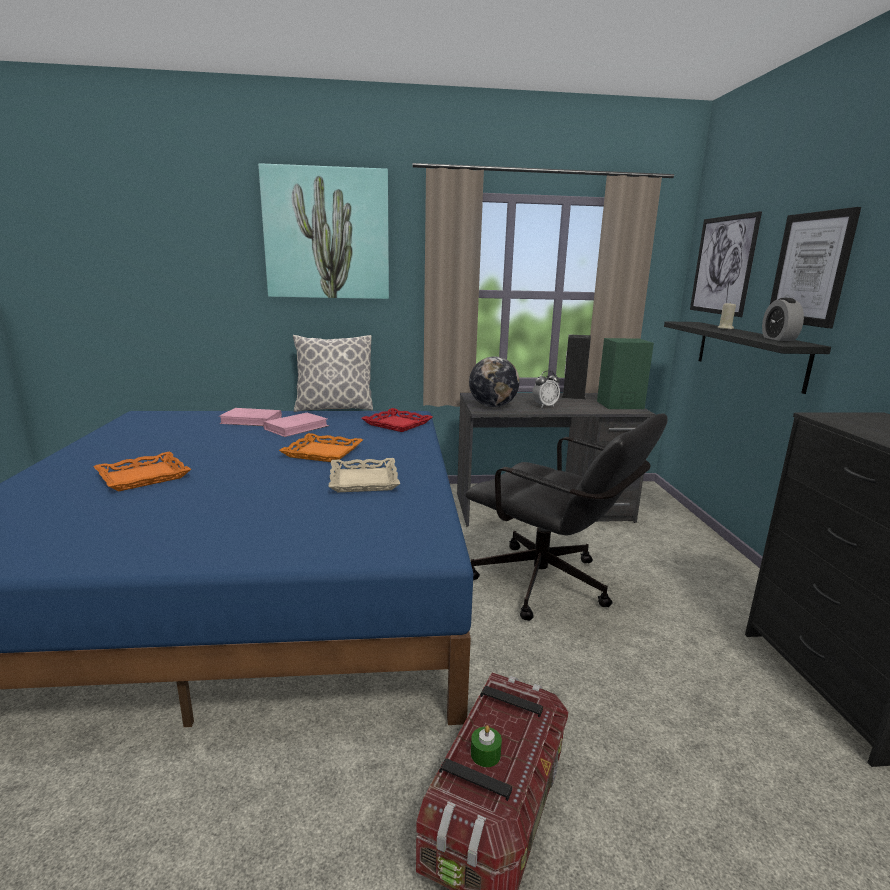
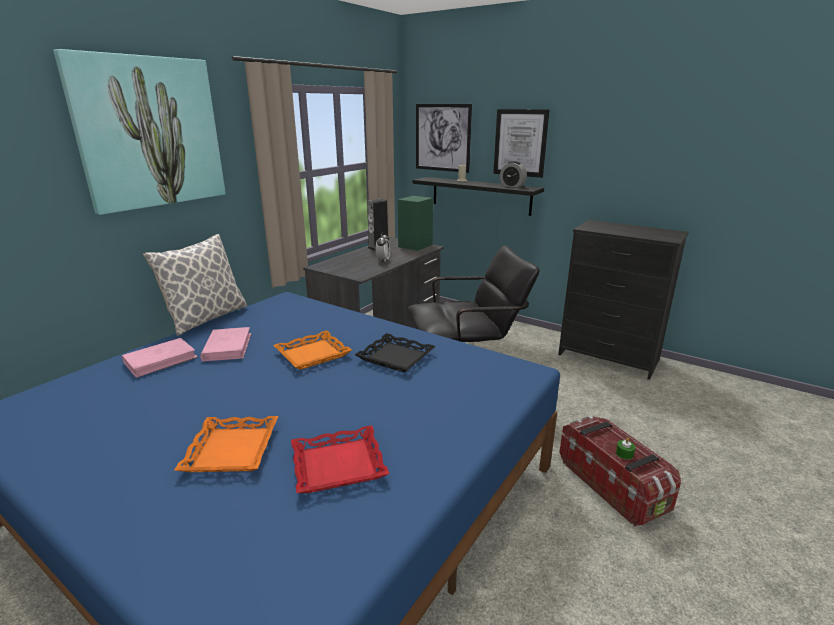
camera: 50 degrees left, 5 degrees up
beige tray [329,458,400,492] -> black tray [355,333,436,373]
red tray [361,408,433,432] -> red tray moved to [291,426,390,493]
globe [469,356,519,407] -> none

